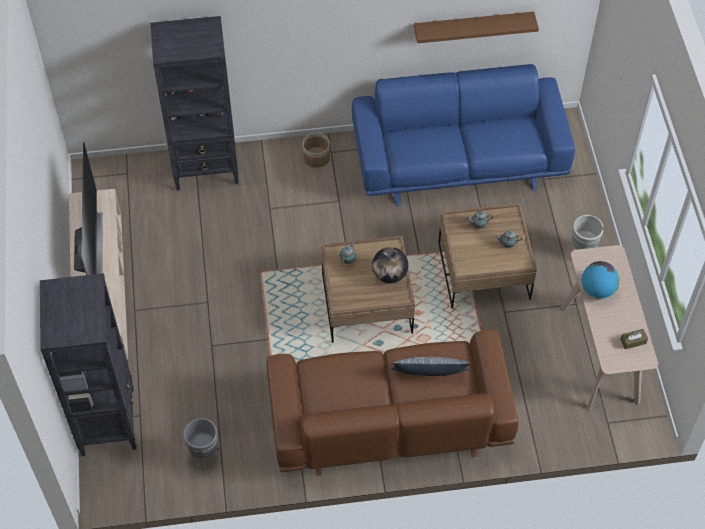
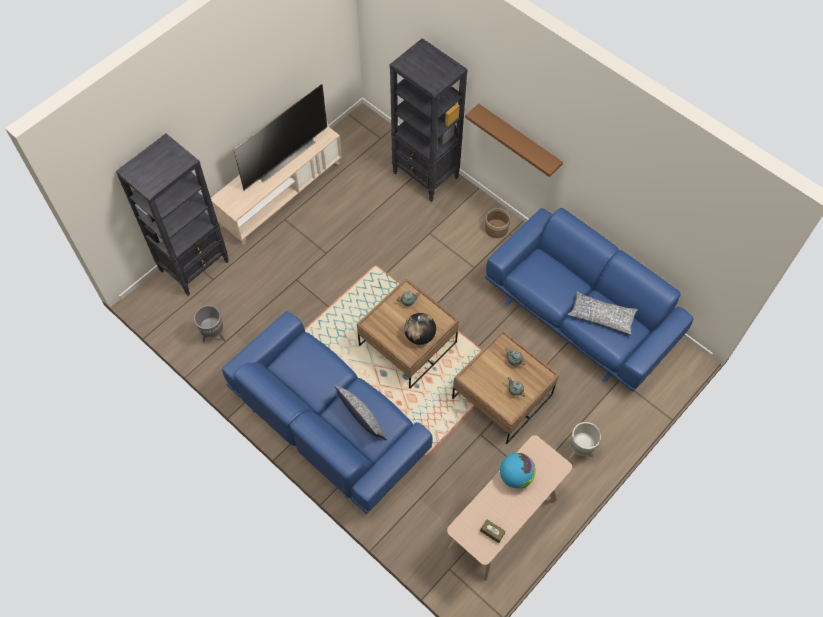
camera: 50 degrees right, 5 degrees up
brown sofa [267,330,519,476] -> blue sofa [222,311,433,514]
brown shelf [414,12,539,43] -> brown shelf moved to [465,104,563,177]
none -> pillow [567,291,638,335]

